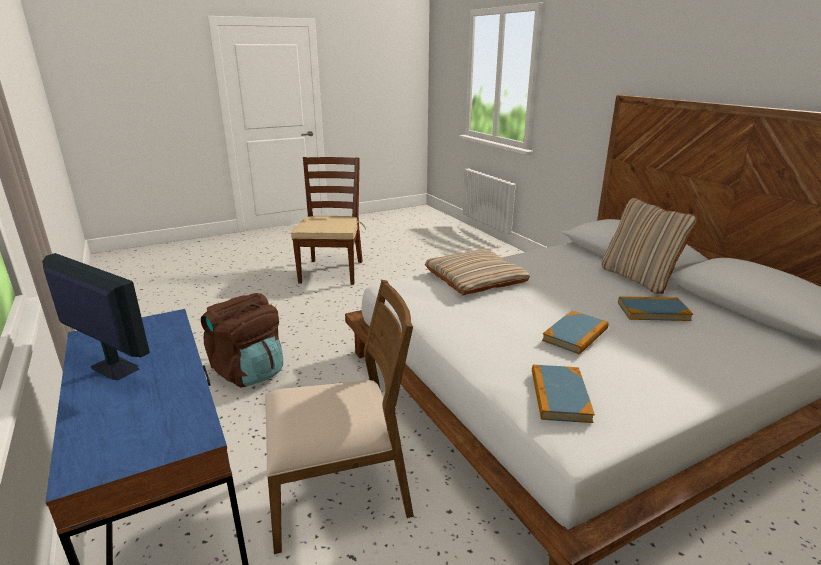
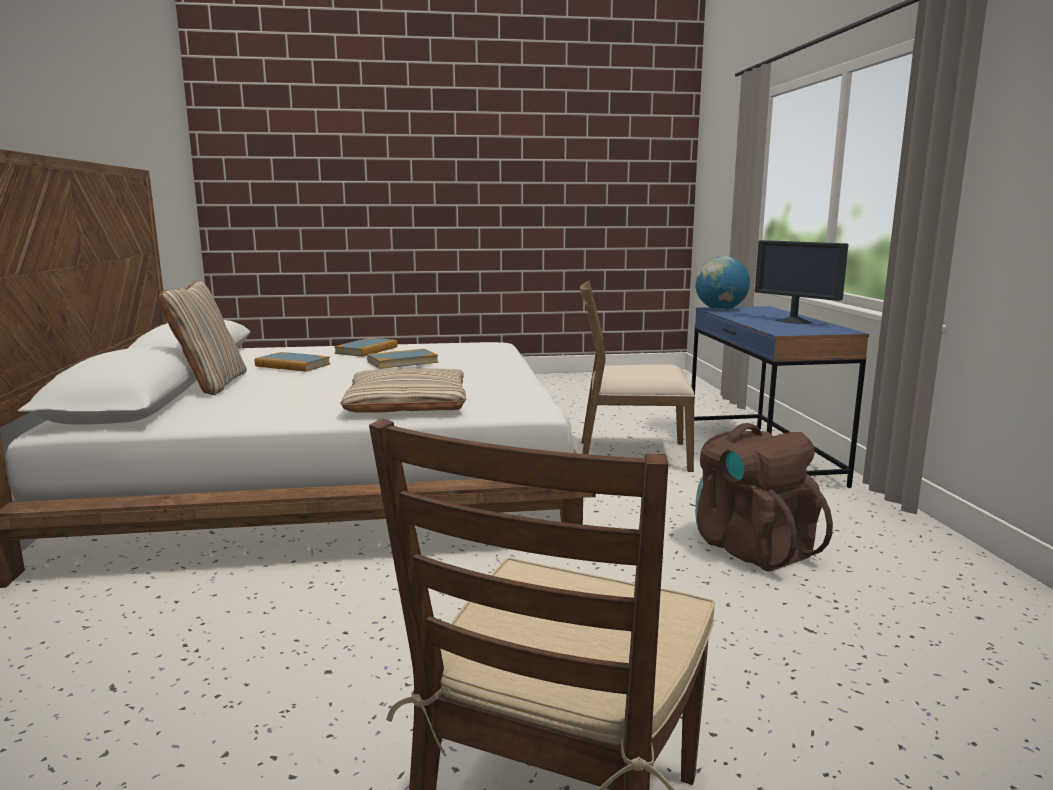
camera: 160 degrees left, 10 degrees down
book [532,365,595,423] -> book moved to [334,338,398,357]
none -> globe [695,256,750,310]

